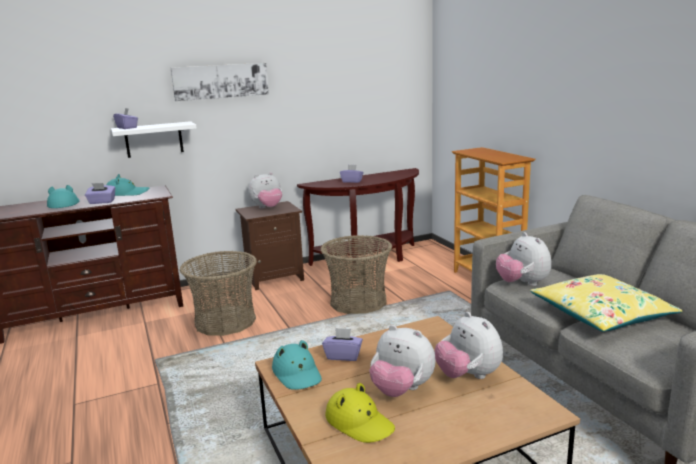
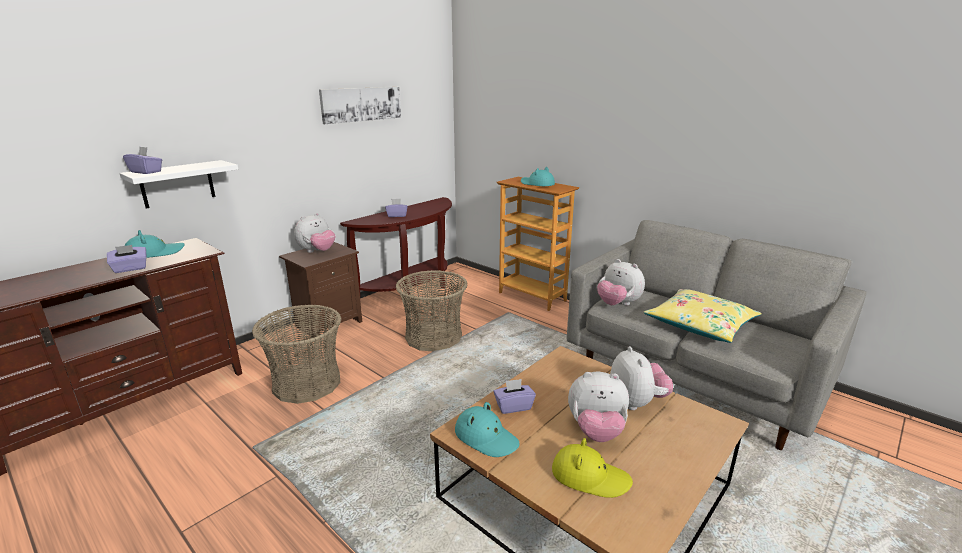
camera: 25 degrees left, 5 degrees up
turquoise hat [47,185,80,208] -> turquoise hat moved to [521,167,555,186]
picture [171,63,269,101] -> picture moved to [319,87,401,124]
plush toy [434,312,503,379] -> plush toy turned 135 degrees counterclockwise [610,346,673,410]

